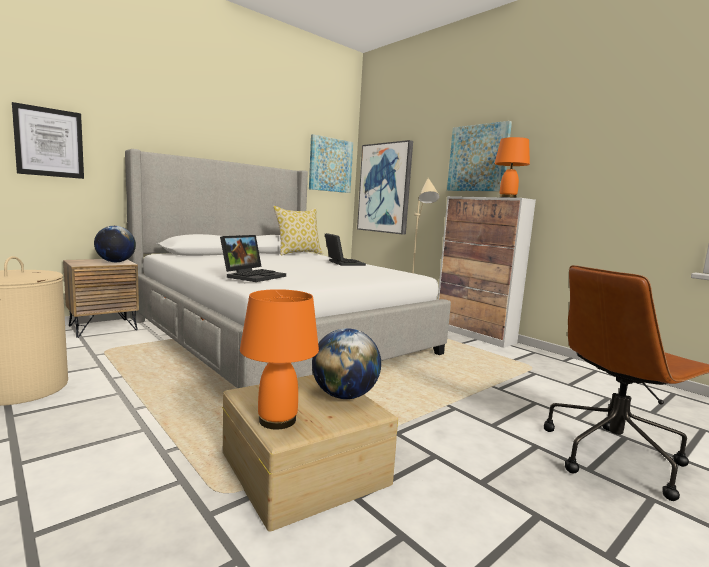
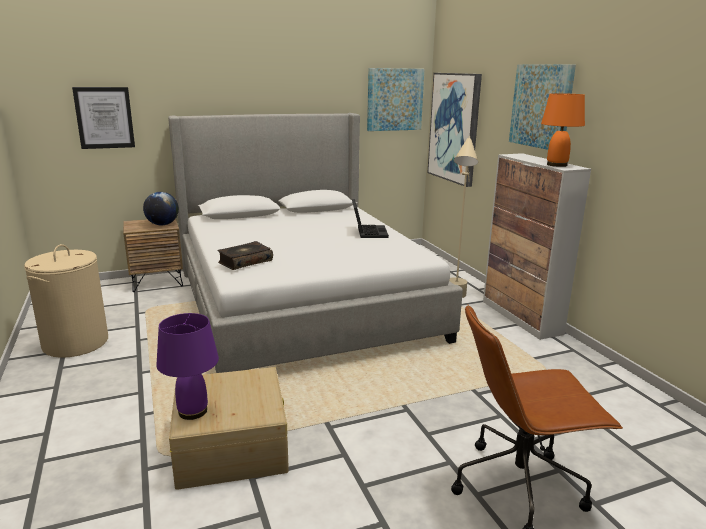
camera: 20 degrees right, 10 degrees up
laptop [220,235,286,282] -> book [217,241,273,270]
orange table lamp [240,289,319,430] -> purple table lamp [156,313,219,420]
pillow [273,206,323,255] -> none
globe [312,328,381,399] -> none

